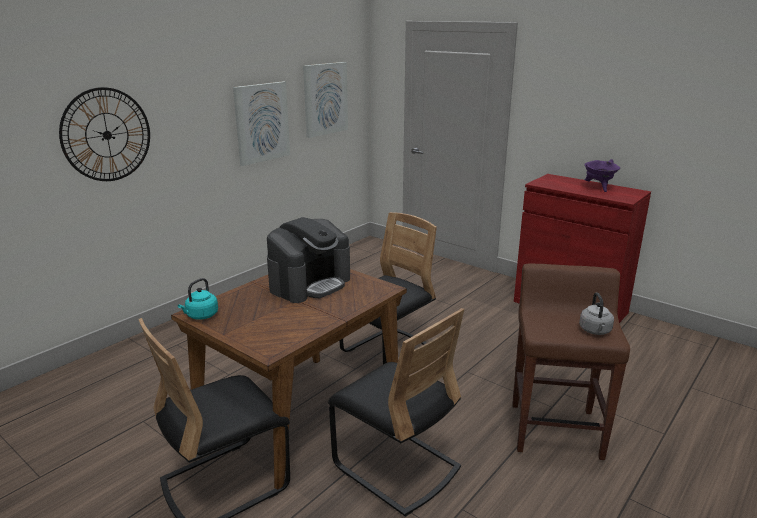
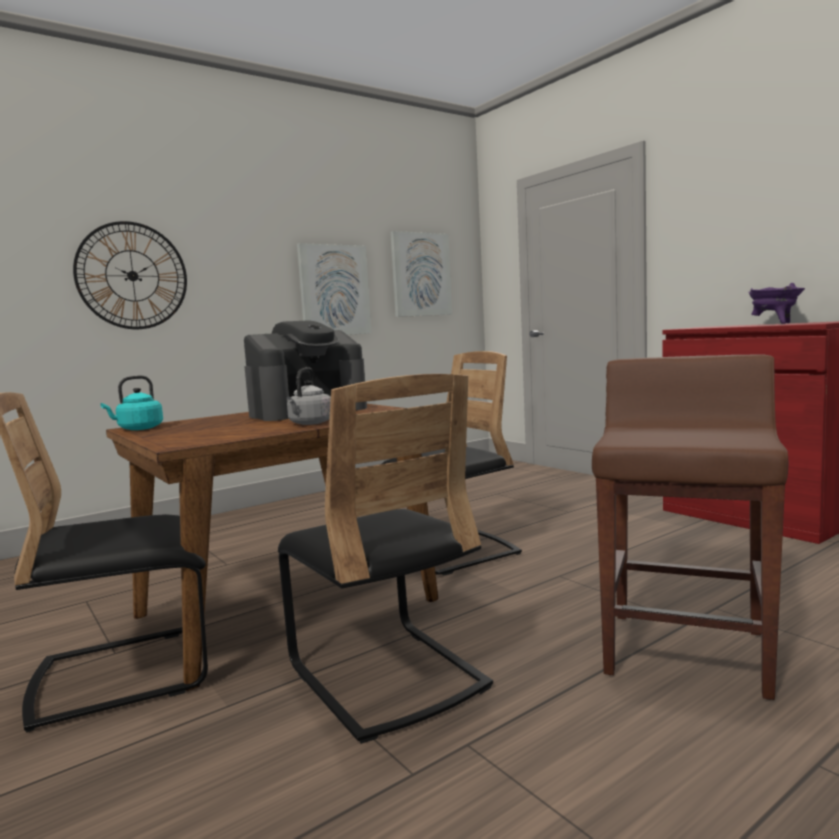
camera: 15 degrees right, 15 degrees down
grey kettle [579,292,614,335] -> grey kettle moved to [287,367,331,425]

